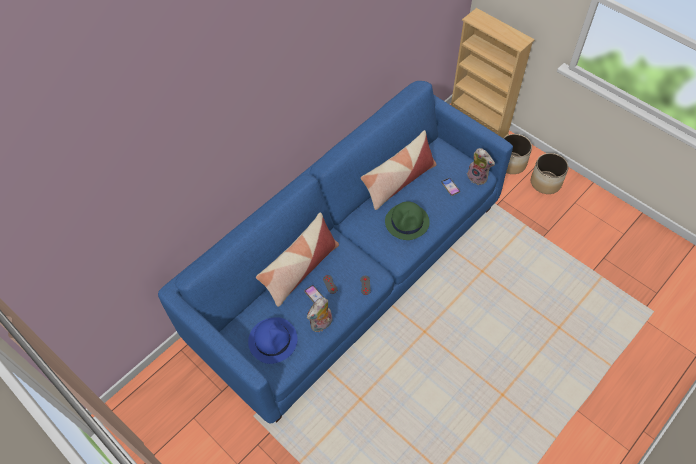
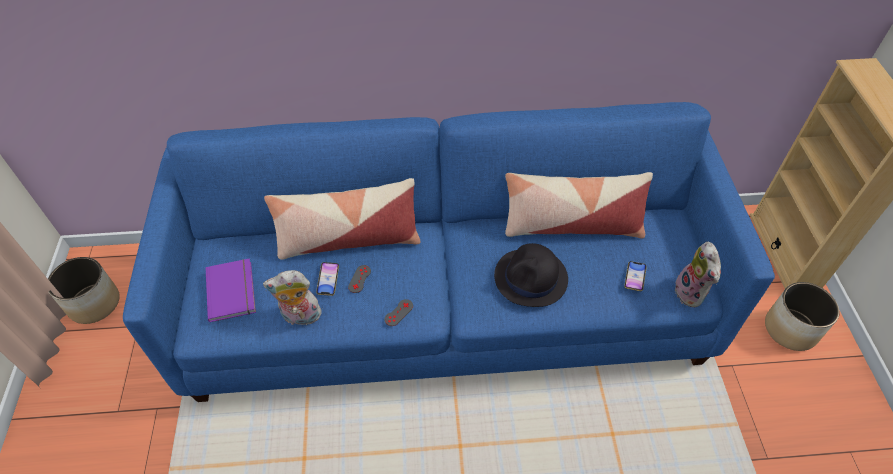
camera: 40 degrees right, 5 degrees down
blue hat [248,317,298,364] -> purple book [206,258,256,322]
green hat [385,202,430,240] -> black hat [494,243,568,307]
planter [531,153,569,194] -> planter moved to [48,257,120,324]

